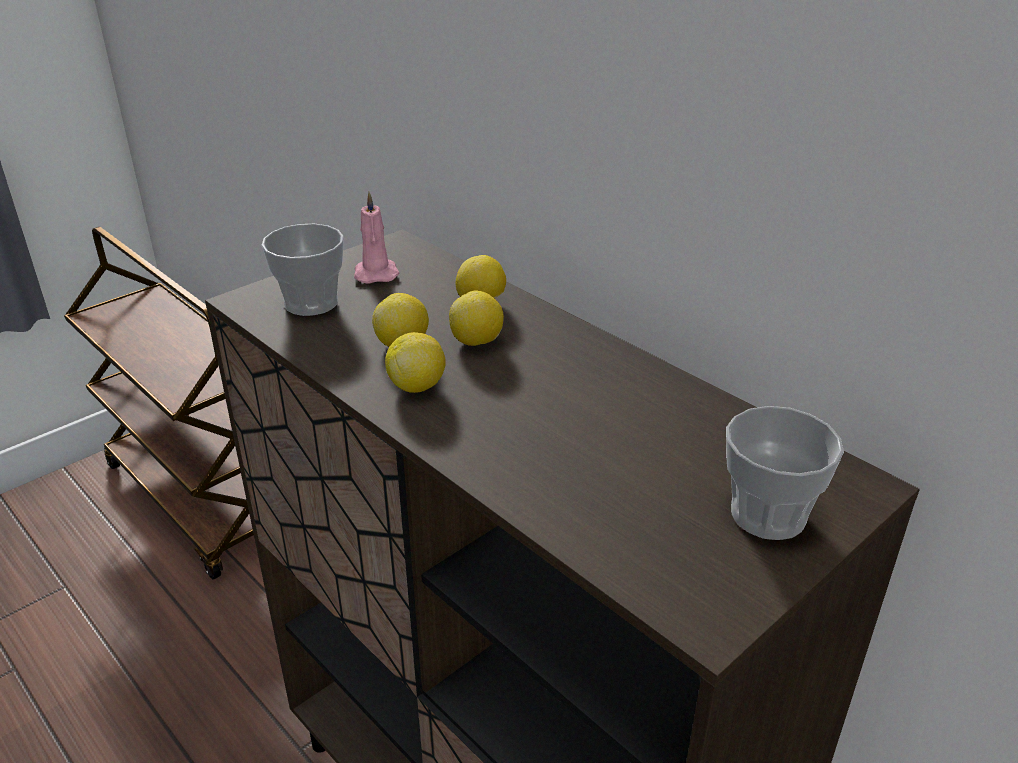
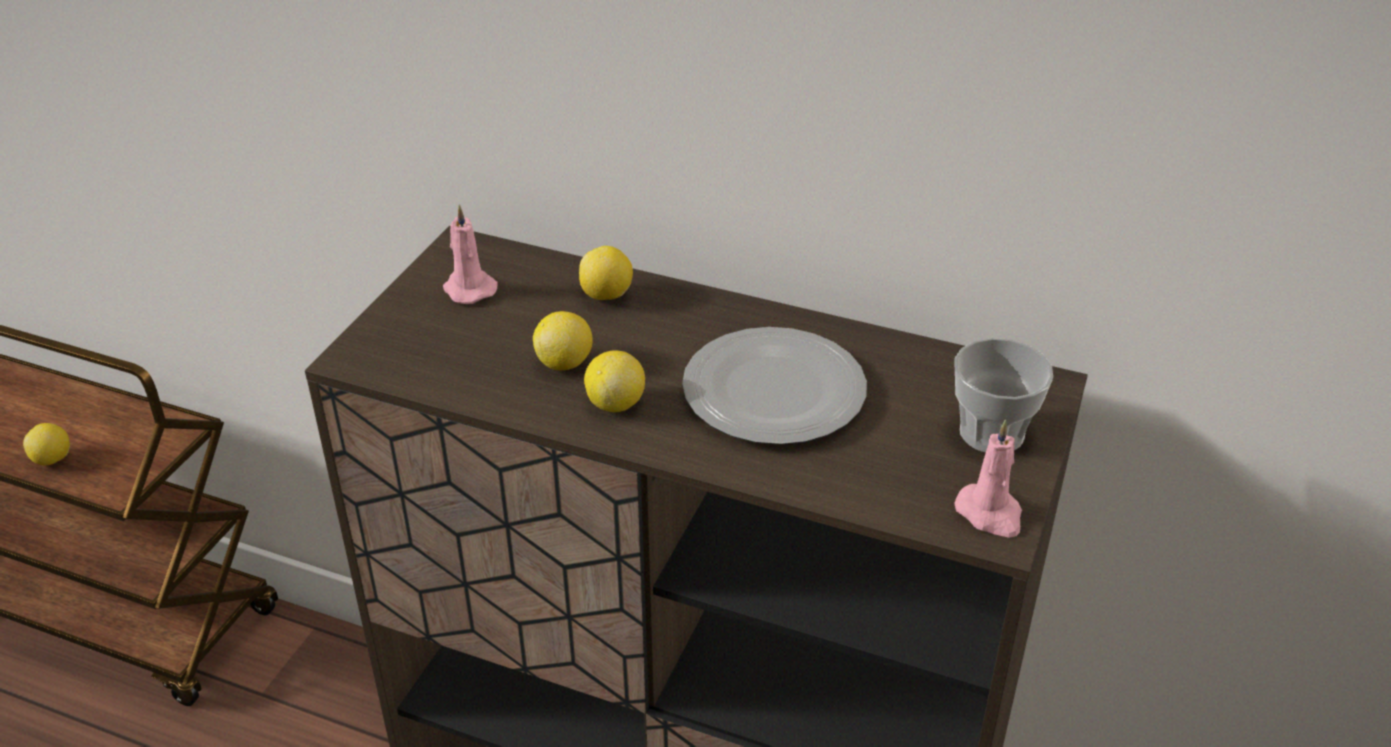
camera: 25 degrees left, 5 degrees up
cup [261,224,344,316] -> none
lemon [449,291,504,346] -> lemon moved to [23,423,70,465]
none -> plate [682,327,867,445]
none -> pink candle [954,420,1022,538]

